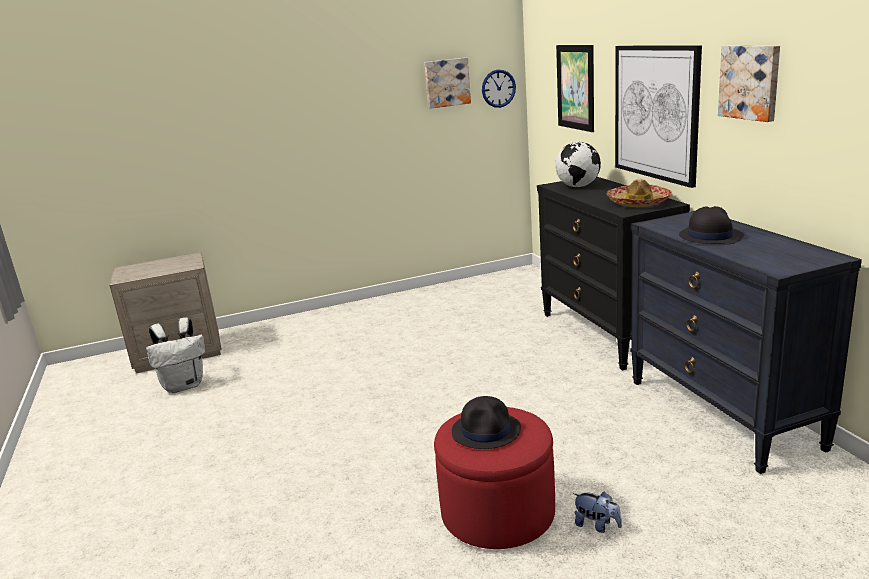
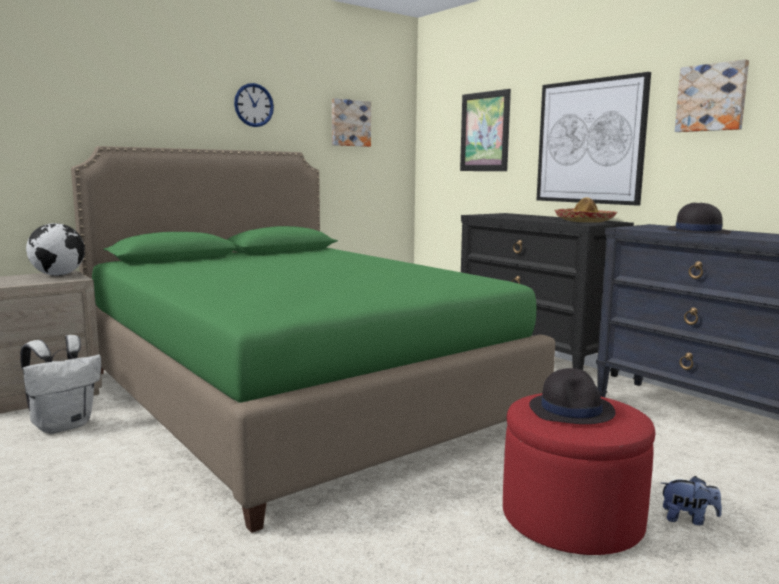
camera: 20 degrees left, 10 degrees down
wall clock [482,70,516,108] -> wall clock moved to [234,83,274,127]
globe [555,142,601,187] -> globe moved to [26,223,85,276]
none -> green bed [71,146,555,533]

